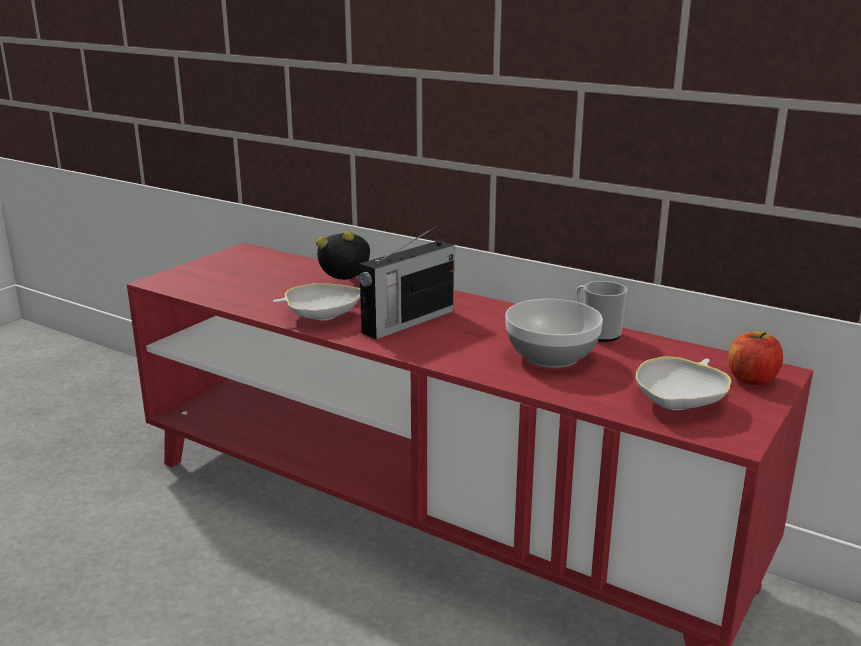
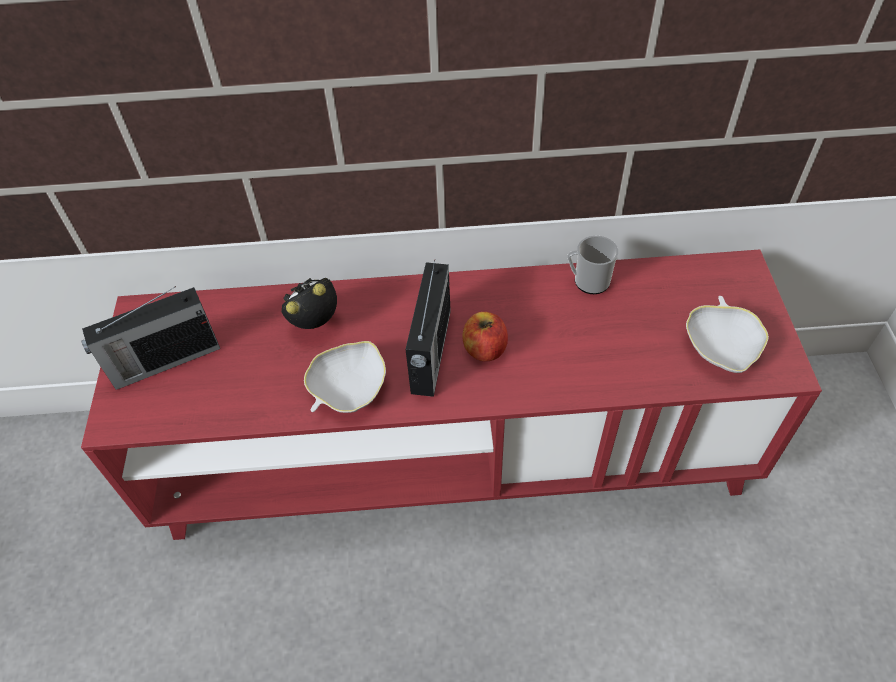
camera: 35 degrees left, 30 degrees up
bowl [505,299,603,368] -> none
apple [728,331,783,385] -> apple moved to [462,312,508,361]
none -> radio [82,286,220,390]

